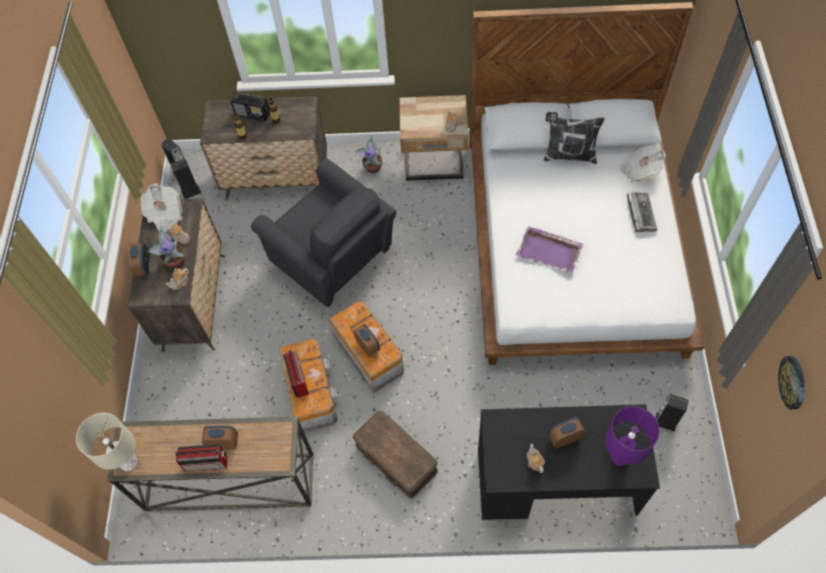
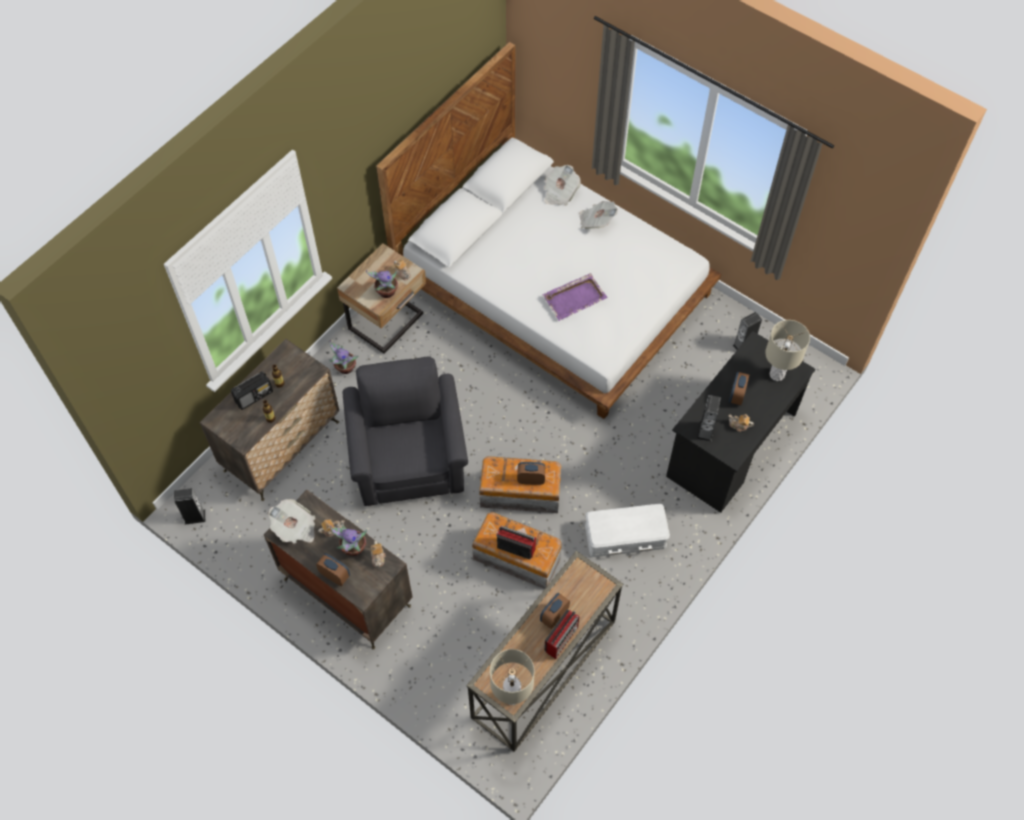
camera: 55 degrees left, 0 degrees up
speaker [170,158,201,199] -> speaker moved to [697,395,721,442]
grey armchair [251,159,396,307] -> grey armchair turned 90 degrees counterclockwise [343,356,468,506]
brown storage box [353,411,438,499] -> white storage box [585,504,670,557]
pillow [544,112,605,164] -> none
purple table lamp [605,406,660,466] -> beige table lamp [765,320,810,381]
keyboard [627,192,657,232] -> newspaper [579,201,618,229]
wall clock [778,356,805,409] -> none
none -> potted plant [366,270,398,298]

